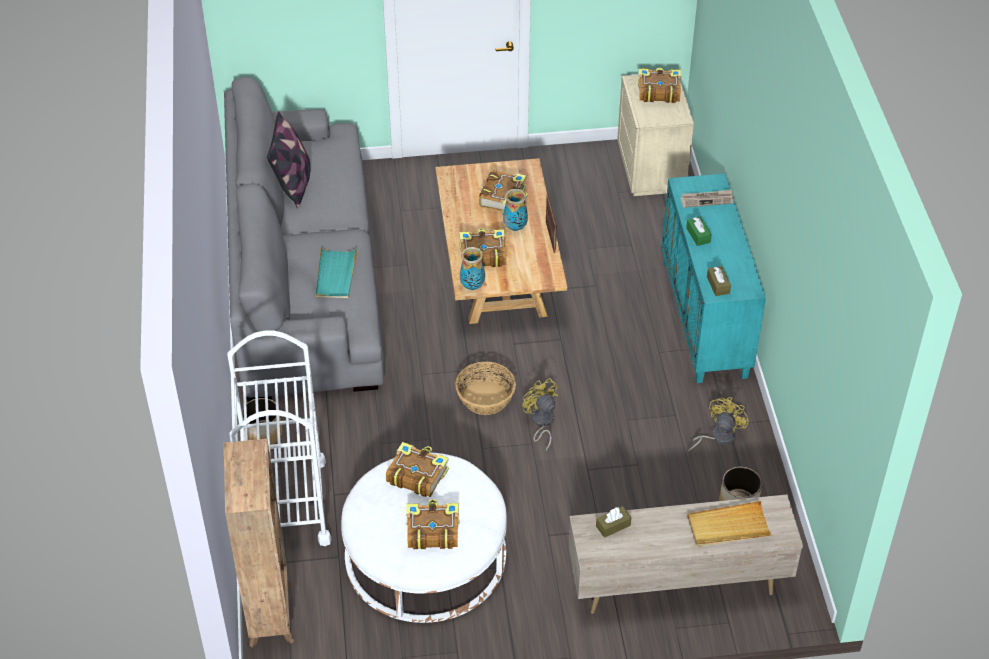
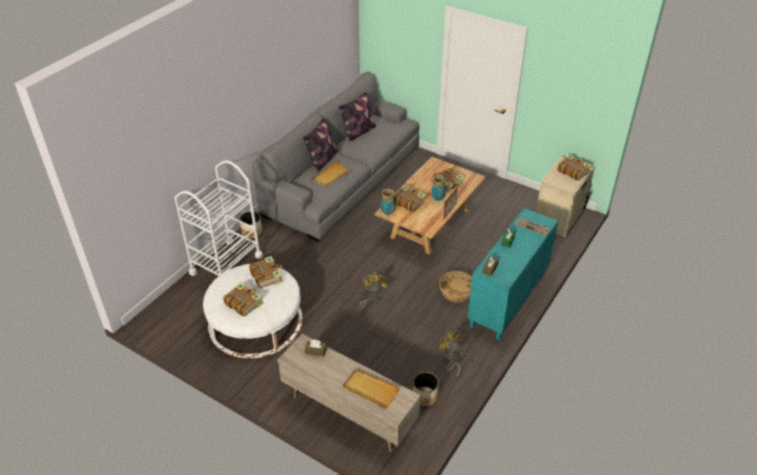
camera: 40 degrees right, 5 degrees down
brown bookcase [224,439,294,648] -> none
turquoise tray [316,247,358,299] -> beige tray [312,161,352,188]
basket [455,362,516,415] -> basket moved to [439,271,472,303]
yellow fan [688,397,749,452] -> yellow fan turned 105 degrees counterclockwise [440,329,462,377]
none -> pillow [303,118,337,173]

